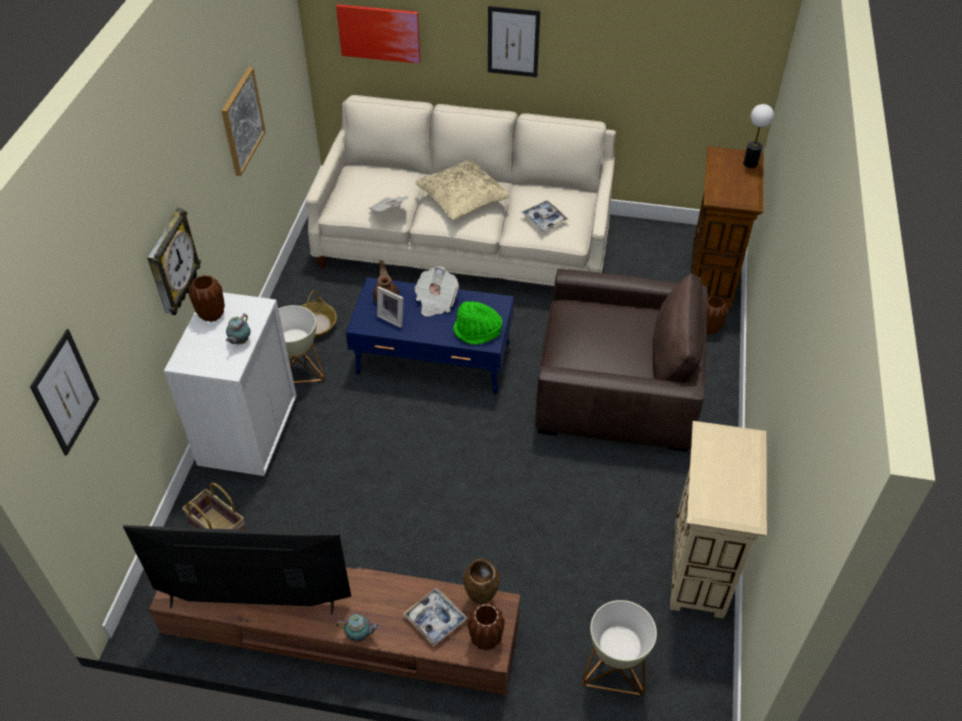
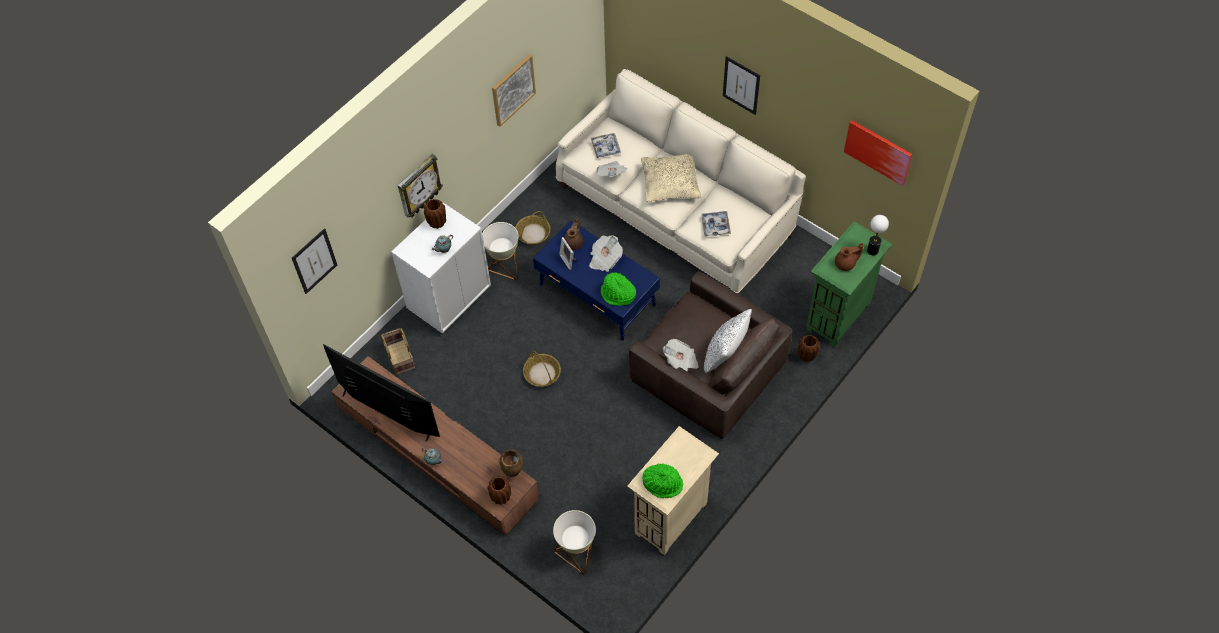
camera: 30 degrees right, 10 degrees up
picture [336,4,421,64] -> picture moved to [844,120,912,186]
tray [403,588,468,647] -> tray moved to [591,133,621,158]
brown cabinet [691,146,764,309] -> green cabinet [806,221,893,347]
none -> basket [523,351,561,387]
none -> green hat [642,463,683,498]
none -> newspaper [663,339,699,371]
none -> white pillow [704,309,752,373]
none -> brown teapot [835,243,864,271]

